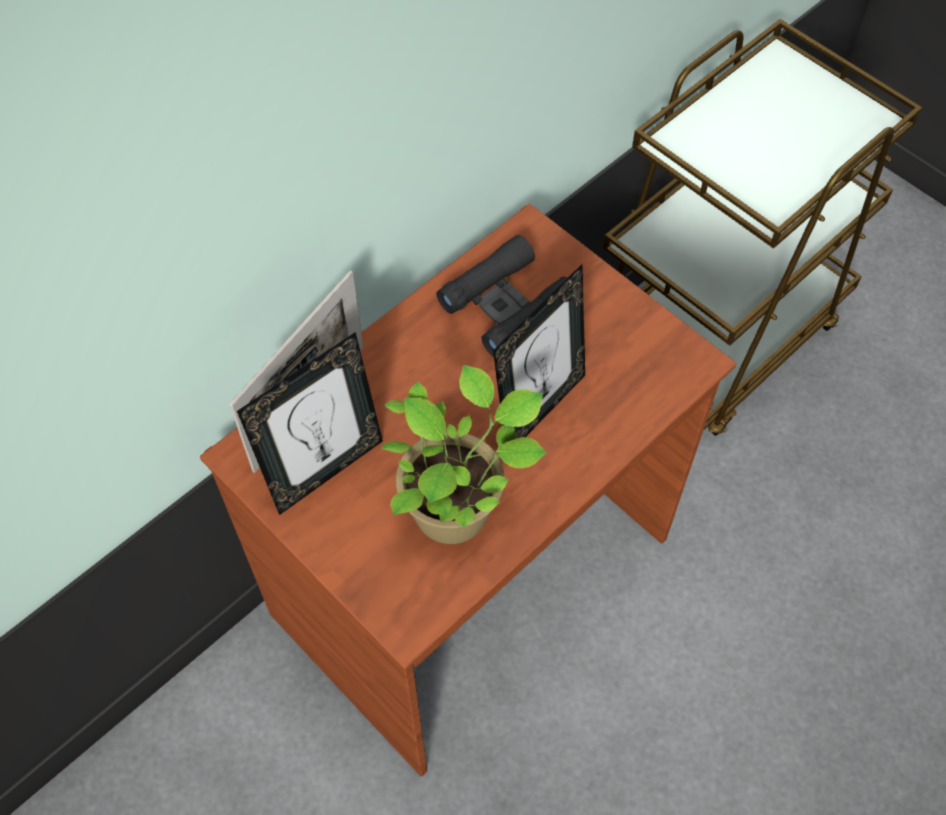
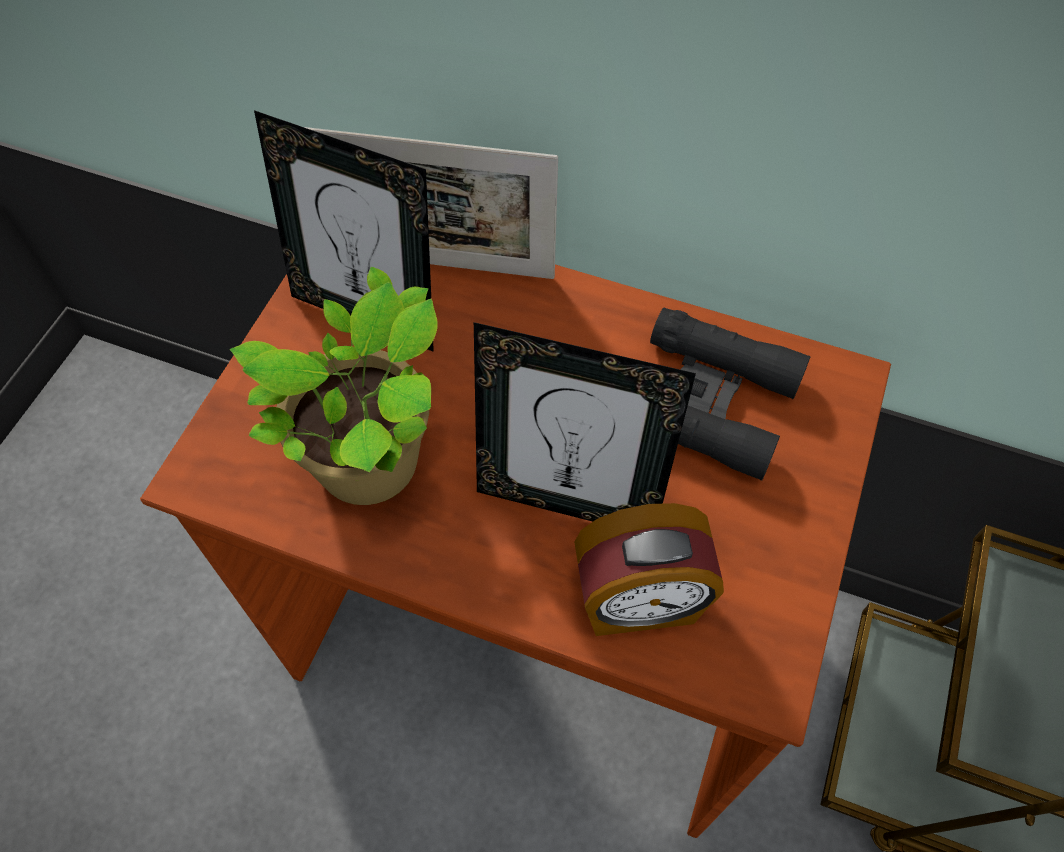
camera: 65 degrees right, 0 degrees up
none -> alarm clock [574,503,724,636]

